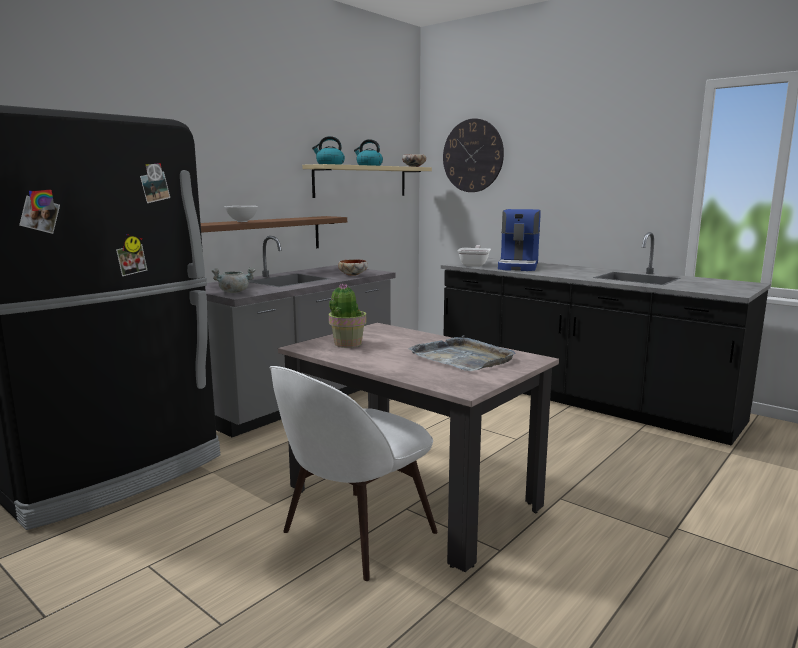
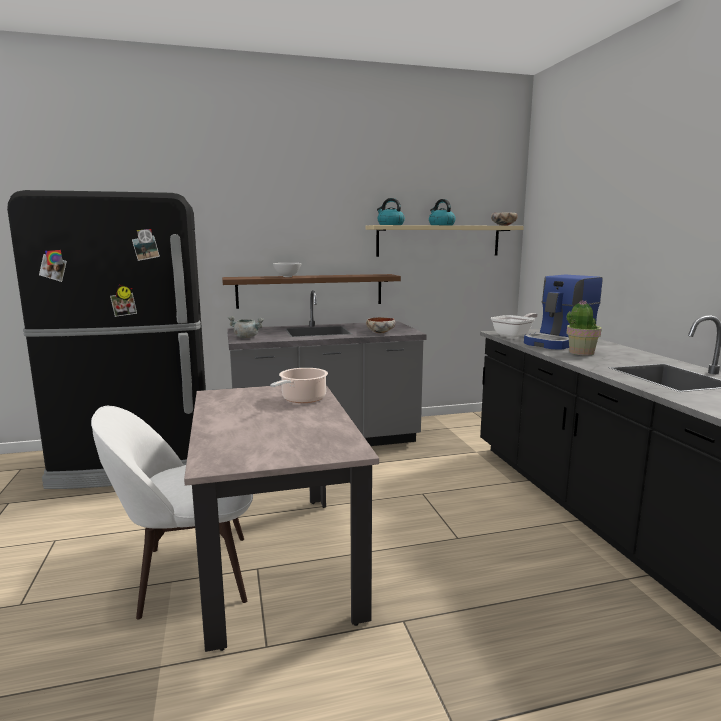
camera: 35 degrees right, 0 degrees up
potted plant [329,283,367,348] -> potted plant moved to [566,301,602,355]
grey tray [408,335,516,371] -> none
wall clock [443,118,504,192] -> none
none -> cooking pot [270,368,328,403]

